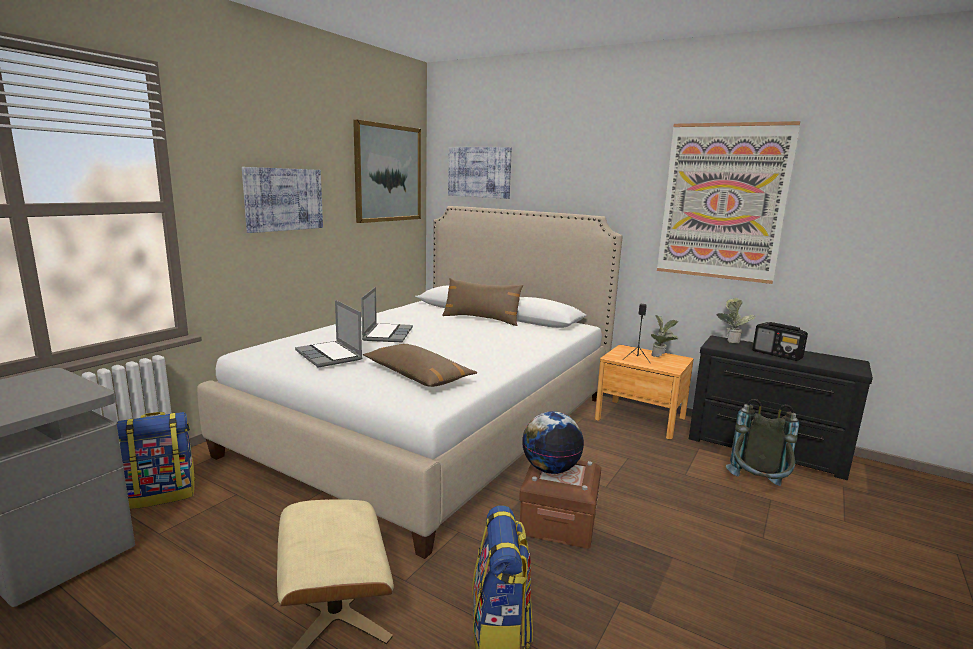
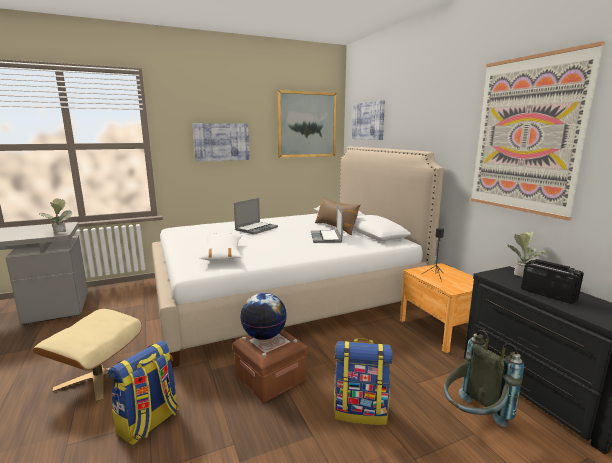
camera: 35 degrees right, 0 degrees up
backpack [117,412,196,509] -> backpack moved to [334,338,393,425]
laptop [295,300,363,368] -> laptop moved to [311,205,343,243]
brown pillow [363,344,477,387] -> white pillow [199,233,242,261]
potted plant [651,315,679,357] -> potted plant moved to [40,198,72,233]
radio [752,322,808,361] -> radio turned 150 degrees clockwise [521,259,584,304]

